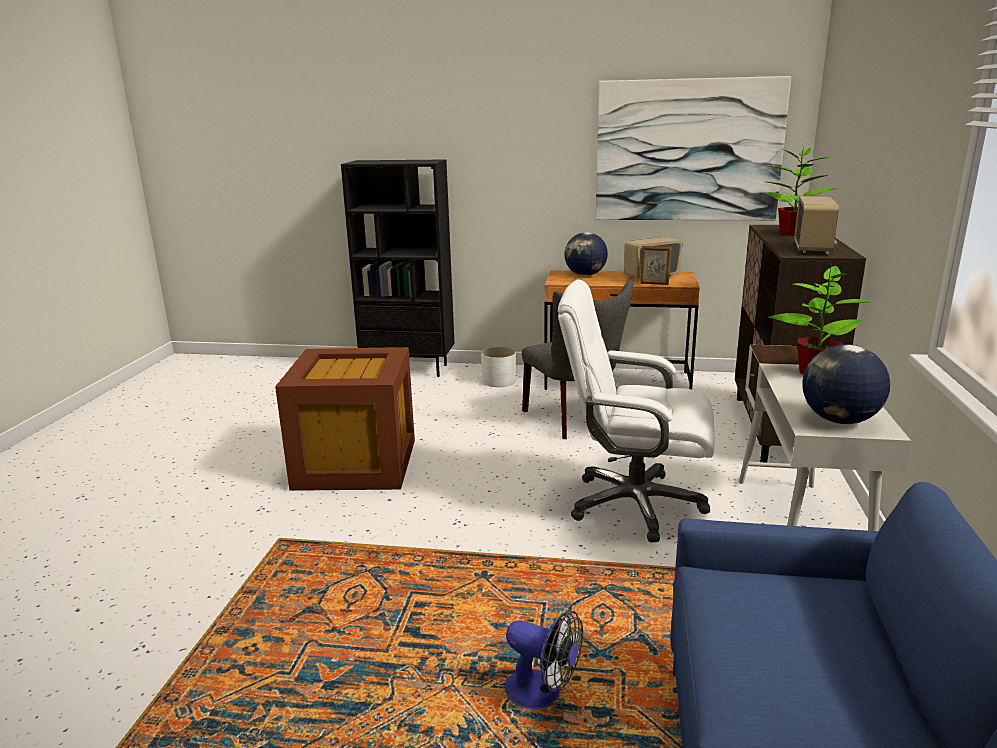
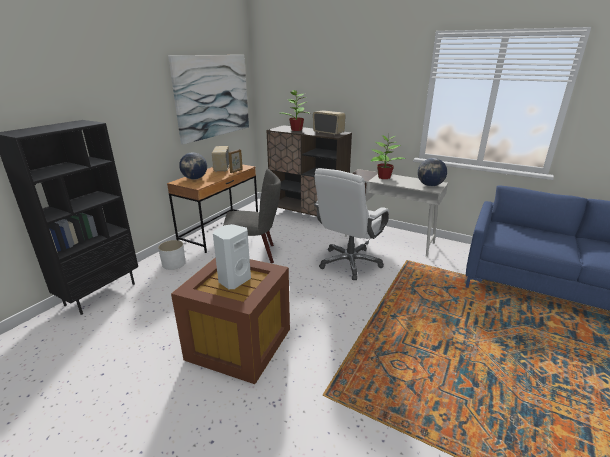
camera: 70 degrees left, 5 degrees up
fan [505,611,583,710] -> none
none -> white speaker [213,224,251,289]

